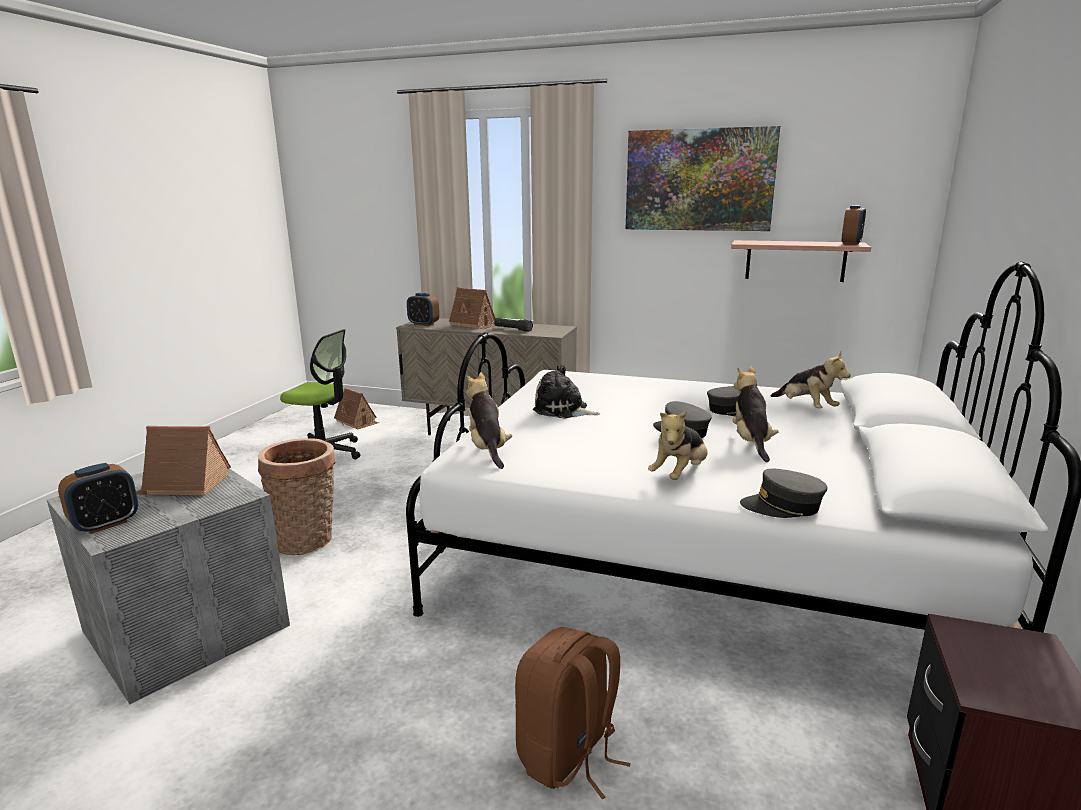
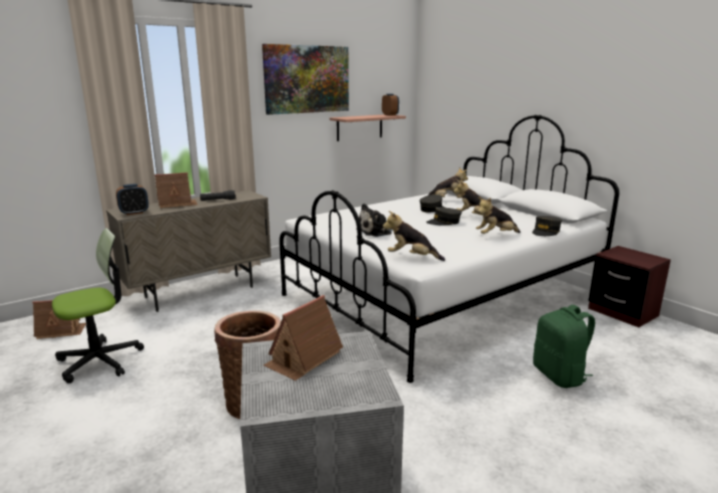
camera: 55 degrees left, 0 degrees up
alarm clock [58,463,138,534] -> none
brown backpack [515,627,631,799] -> green backpack [533,305,595,388]
plush toy [648,410,708,480] -> plush toy turned 90 degrees clockwise [476,197,520,234]

